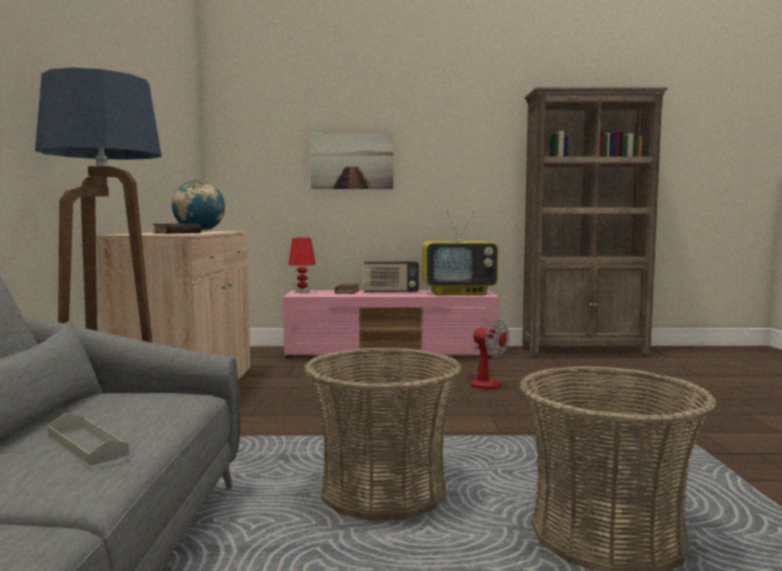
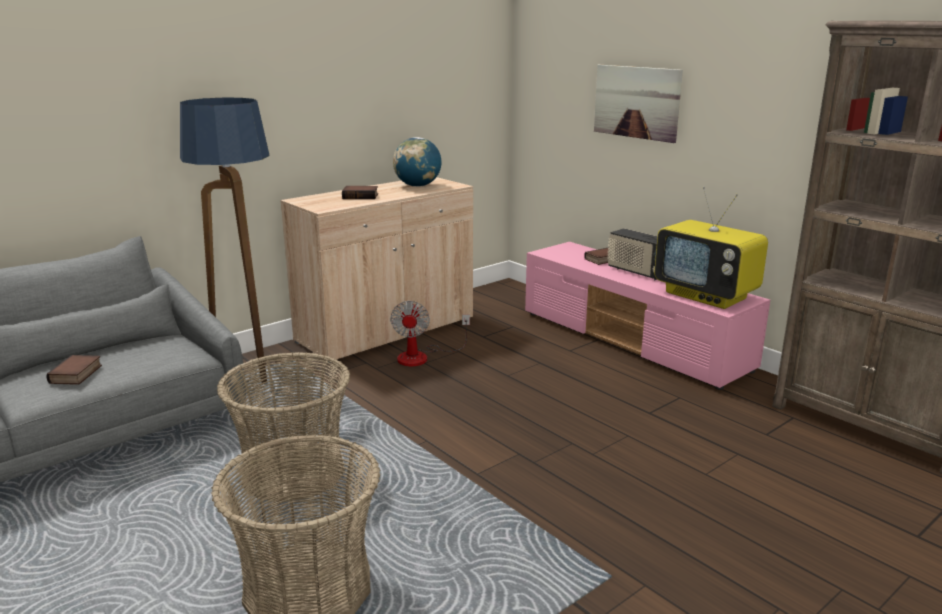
camera: 50 degrees right, 15 degrees up
grey tray [48,413,129,466] -> book [46,355,102,385]
red table lamp [288,238,316,293] -> none
fan [466,319,509,389] -> fan moved to [390,301,470,366]

